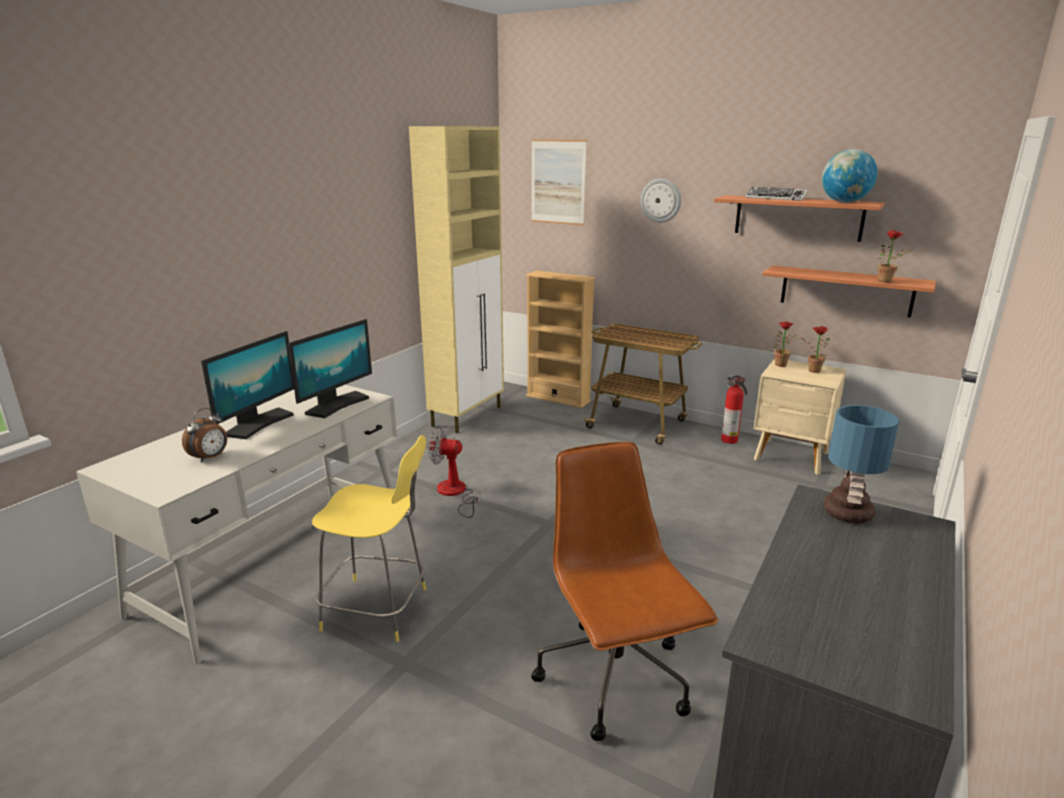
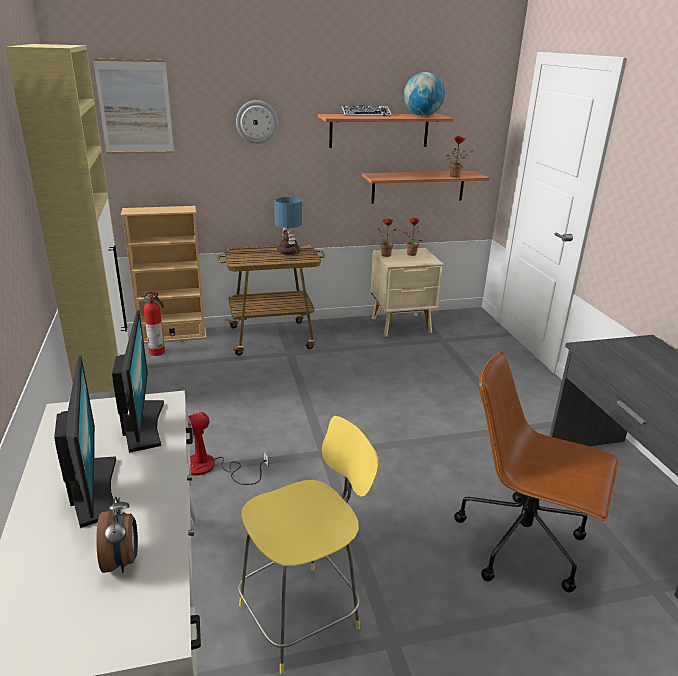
camera: 45 degrees left, 5 degrees up
fire extinguisher [721,375,747,444] -> fire extinguisher moved to [141,291,165,356]
table lamp [823,405,899,523] -> table lamp moved to [274,197,302,255]

